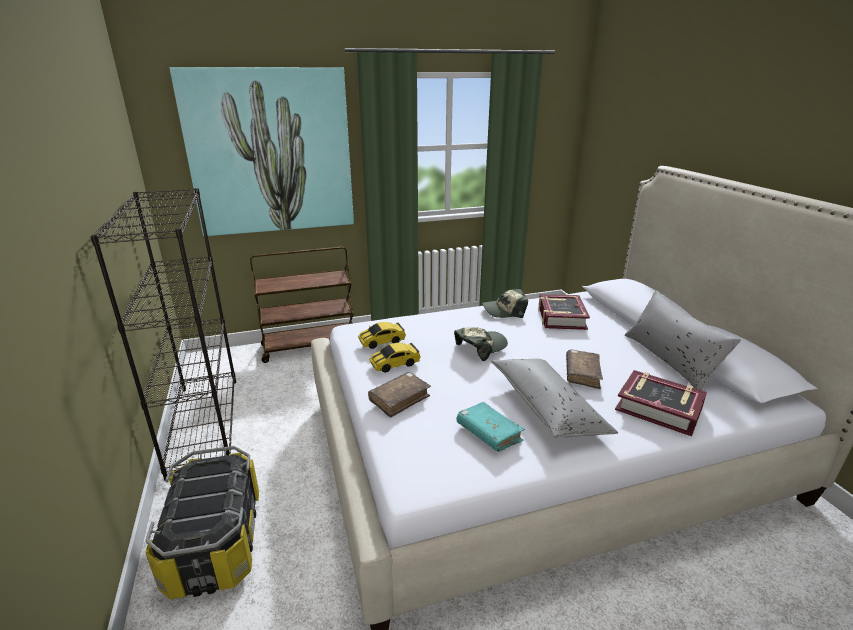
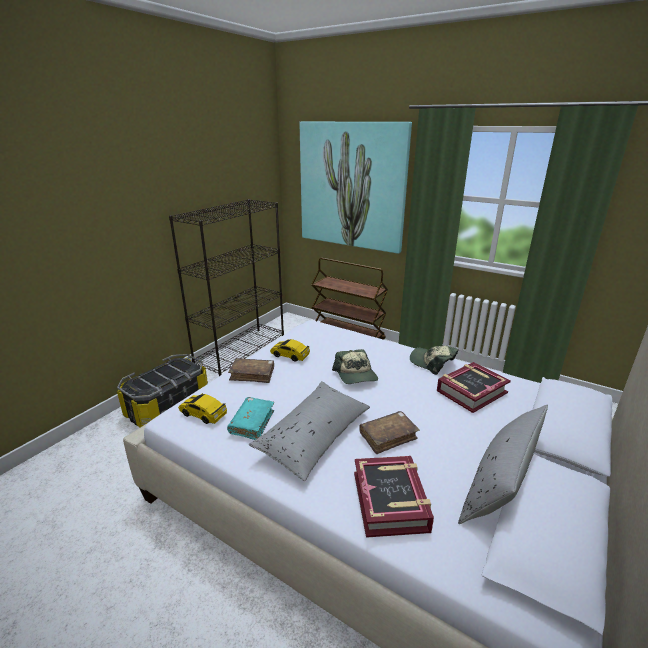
camera: 50 degrees right, 0 degrees up
toy car [358,322,406,349] -> toy car moved to [178,393,227,424]
cap [454,327,508,361] -> cap turned 60 degrees clockwise [332,349,378,384]

